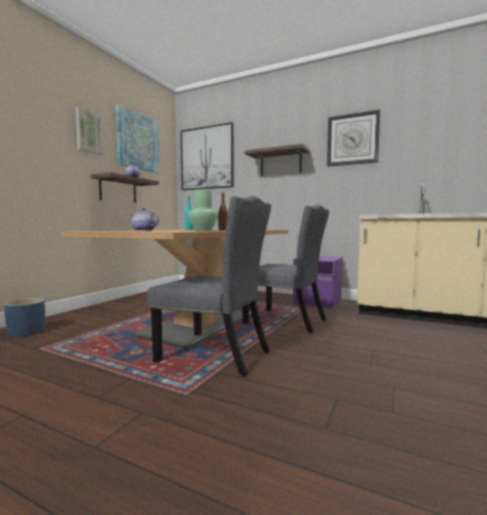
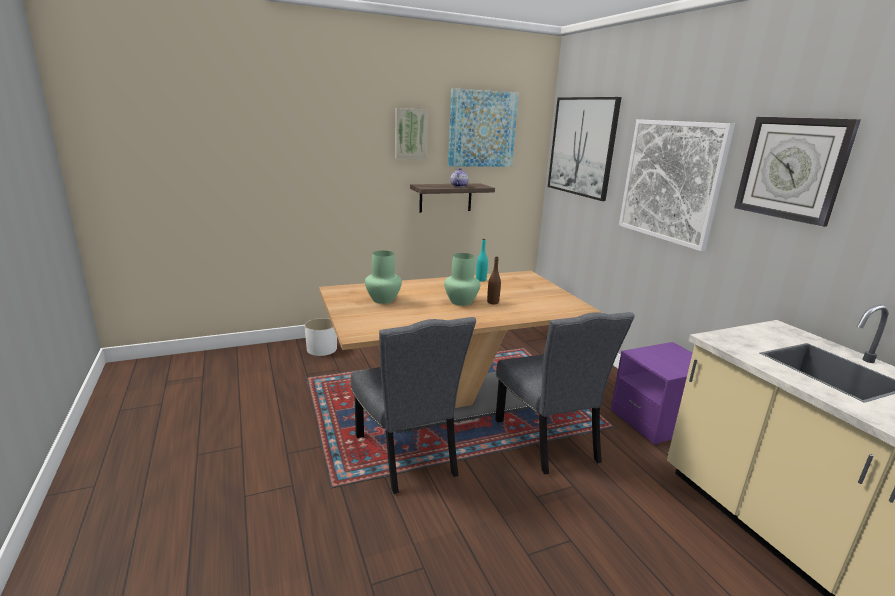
camera: 40 degrees right, 15 degrees up
blue planter [4,298,46,337] -> white planter [305,318,337,356]
teapot [129,208,159,231] -> green vase [365,251,402,304]
shelf [244,144,310,176] -> picture [619,119,735,251]

